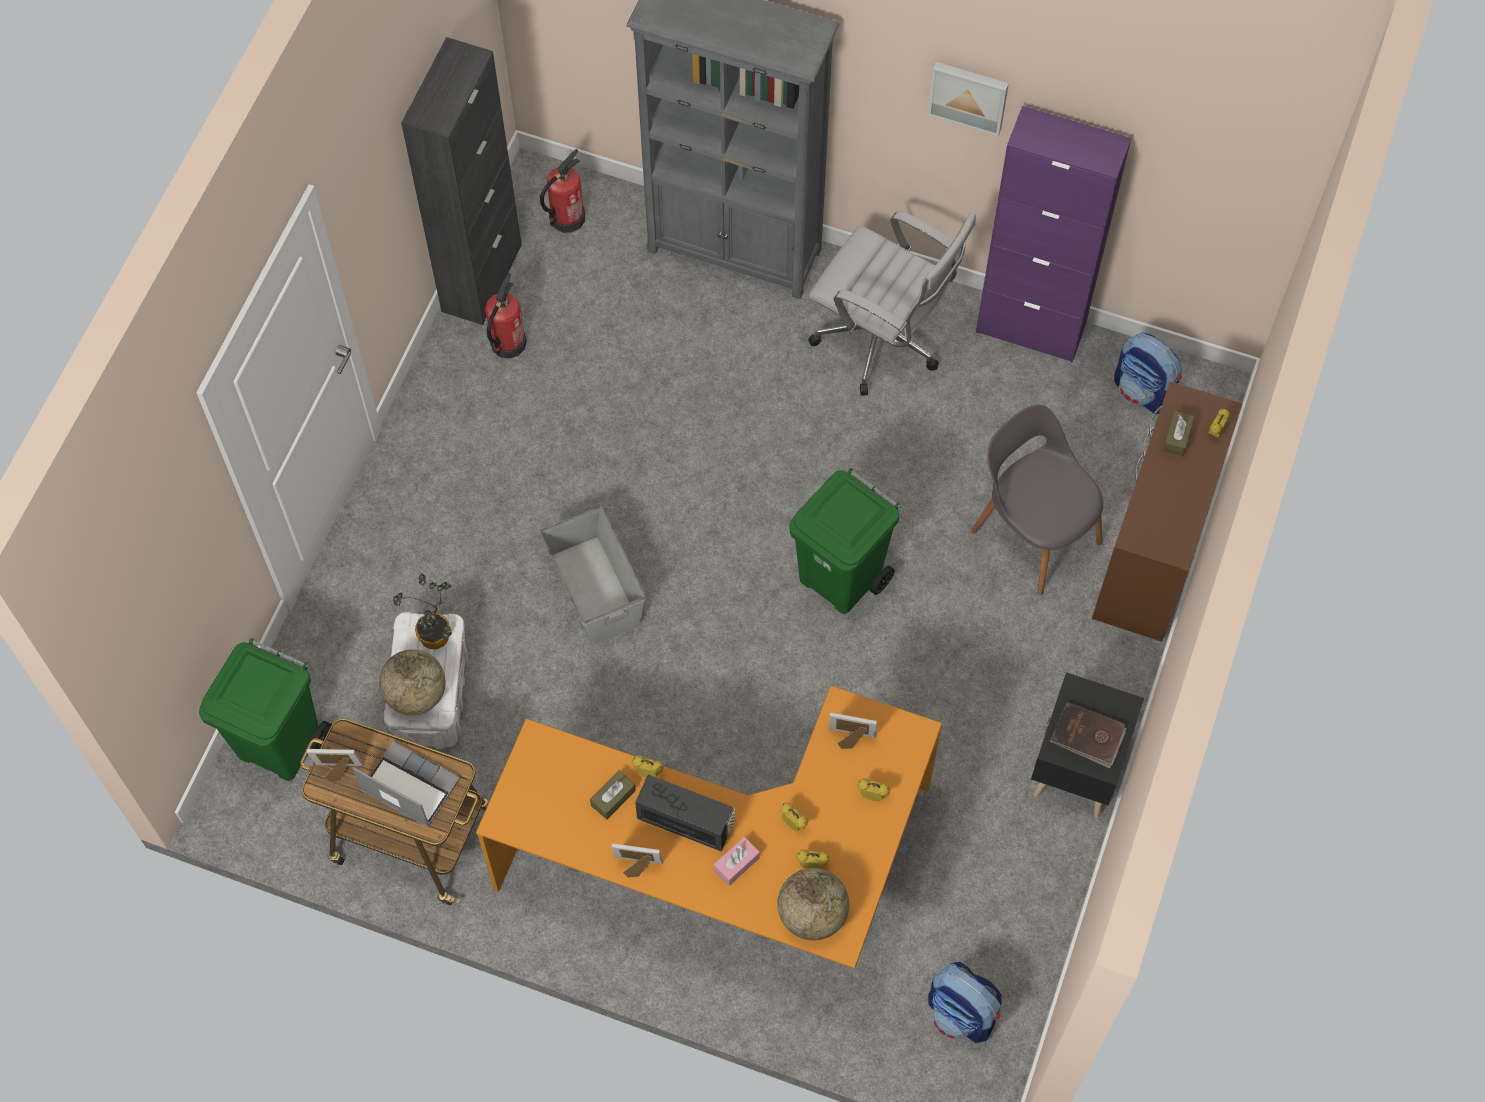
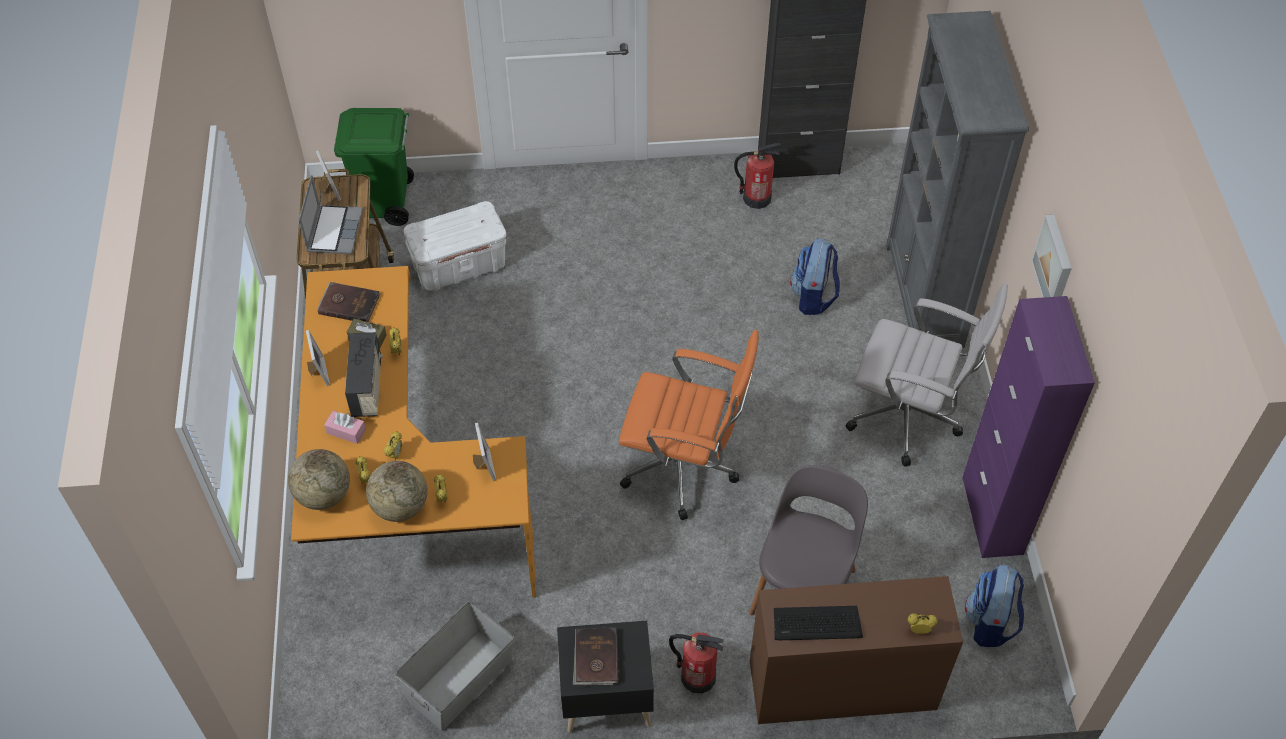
camera: 65 degrees right, 10 degrees down
globe [379,649,445,715] -> globe moved to [366,461,428,522]
potted plant [393,574,452,649] -> none
fire extinguisher [540,149,585,233] -> fire extinguisher moved to [669,632,724,693]
grey storage box [540,506,646,645] -> grey storage box moved to [396,601,515,731]
green trash can [789,468,900,614] -> orange office chair [619,330,759,520]
white office chair [808,211,976,396] -> white office chair turned 75 degrees counterclockwise [846,283,1008,467]
backpack [928,962,1002,1043] -> backpack moved to [790,238,840,315]
brown tissue box [1163,411,1195,457] -> none
none -> brown book [317,282,380,322]
none -> keyboard [774,606,863,640]

